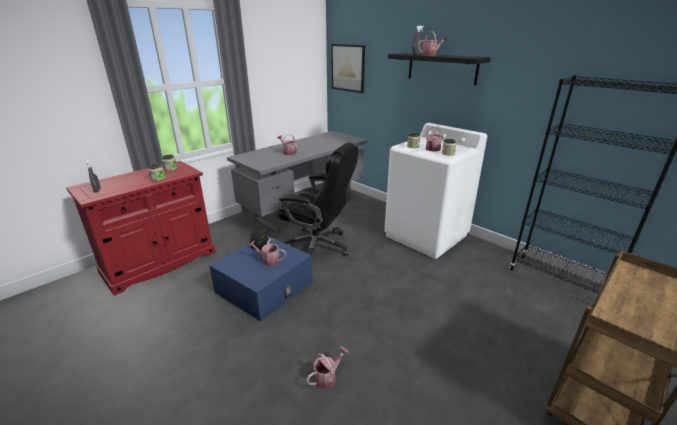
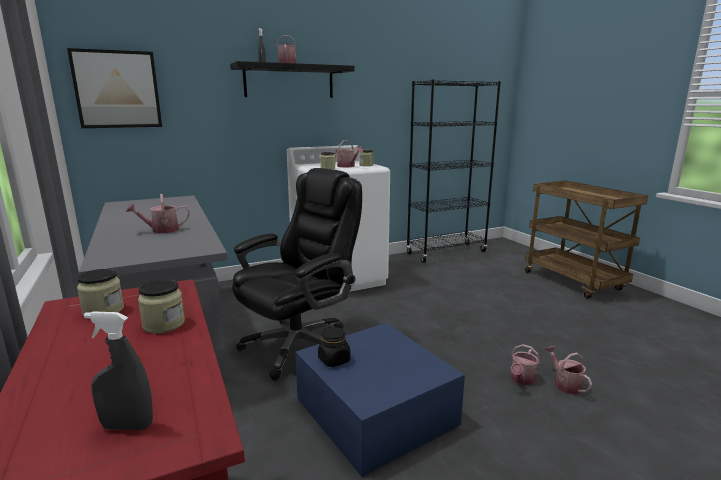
camera: 70 degrees left, 10 degrees down
watering can [249,239,286,266] -> watering can moved to [510,344,540,385]

